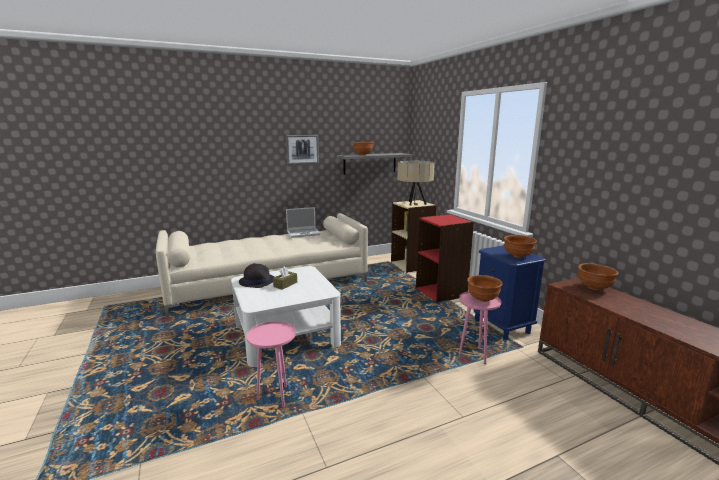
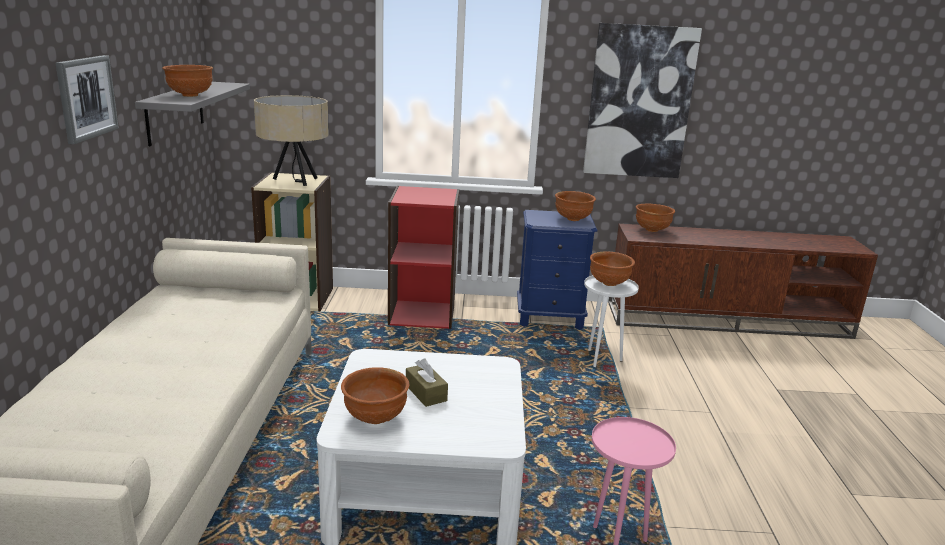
camera: 65 degrees left, 5 degrees up
black hat [239,263,274,288] -> brown bowl [341,367,409,424]
laptop [286,207,321,238] -> none
pink side table [459,291,501,364] -> white side table [584,275,639,367]
none -> picture [583,23,702,178]

